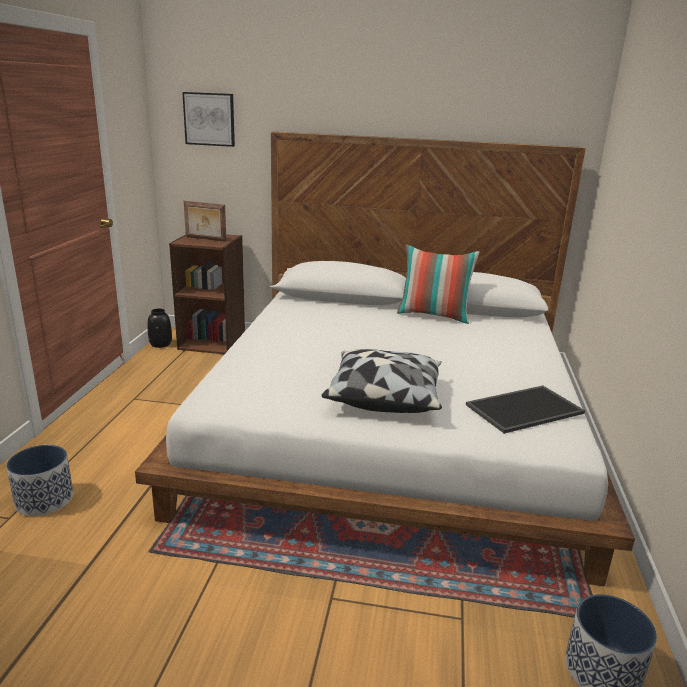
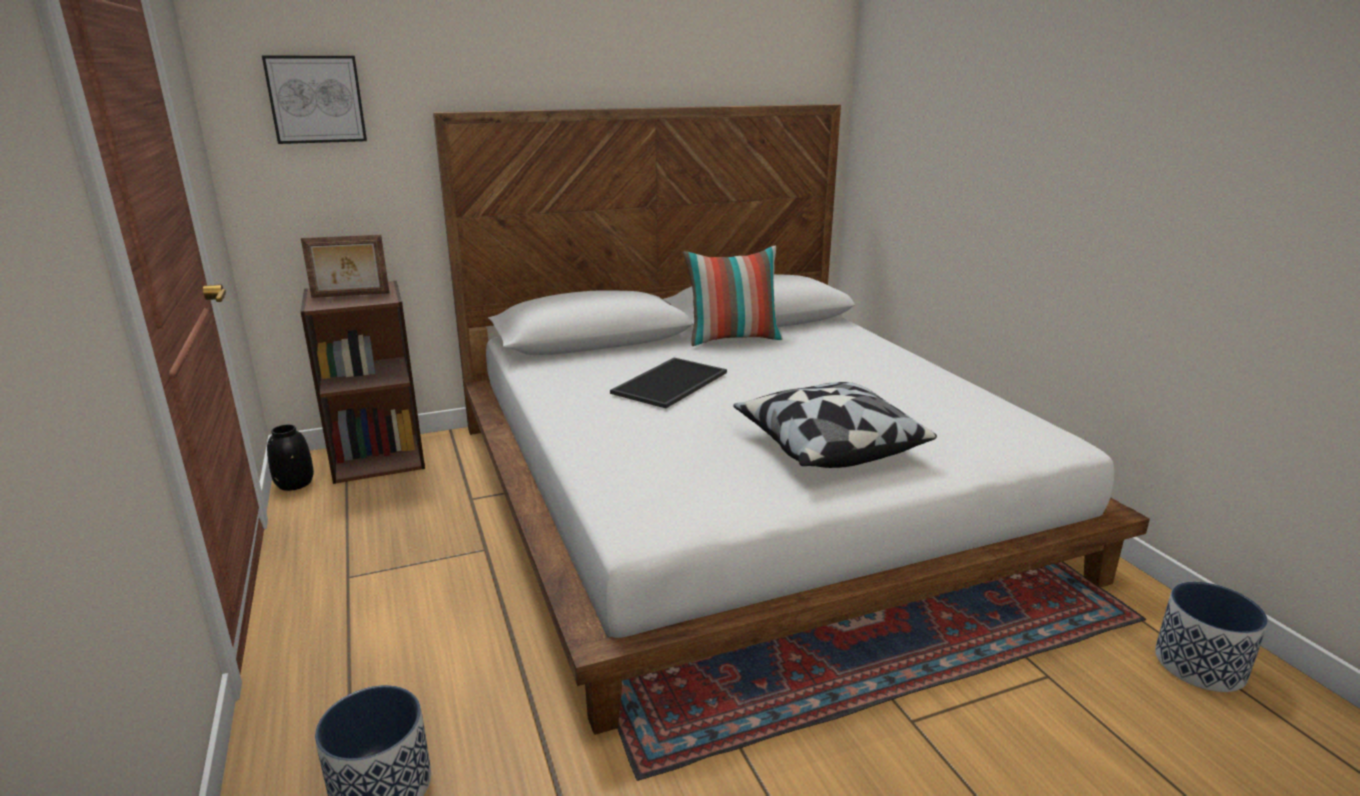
camera: 30 degrees left, 0 degrees up
tray [466,386,585,434] -> tray moved to [610,358,727,409]

